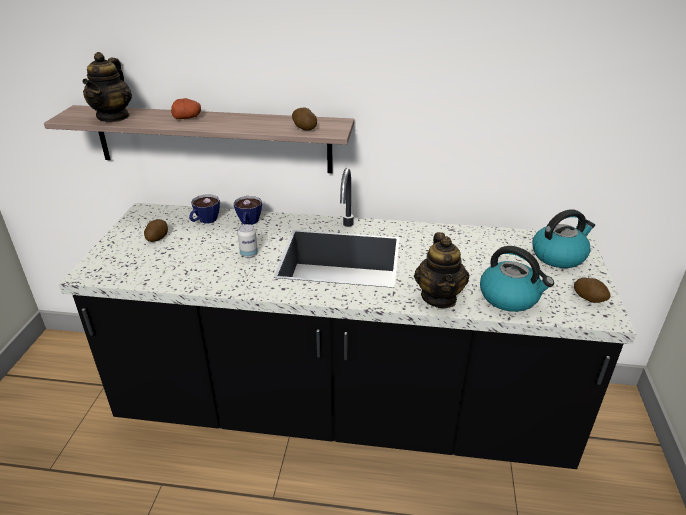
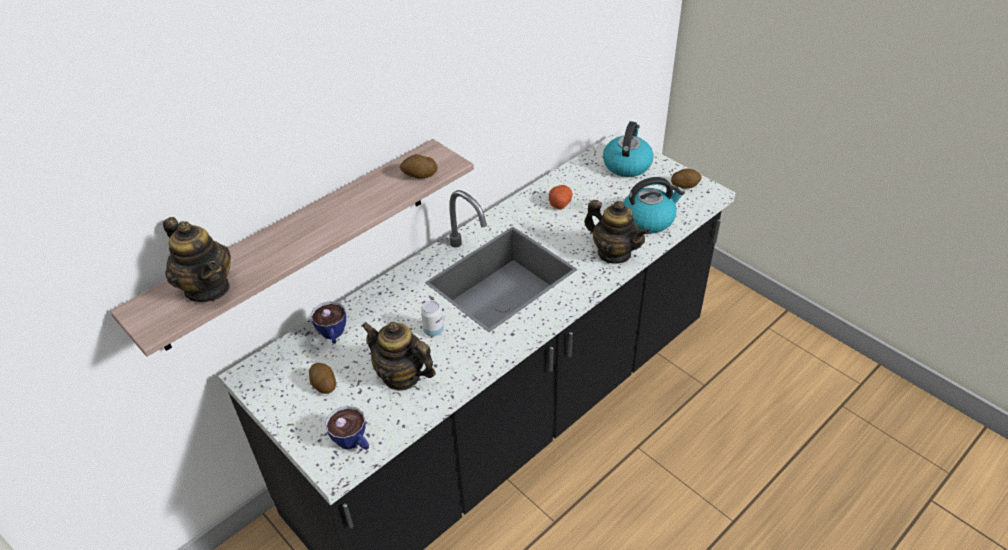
camera: 50 degrees left, 10 degrees up
potato [171,98,201,119] -> potato moved to [549,185,573,210]
cup [234,196,262,225] -> cup moved to [325,406,369,450]
none -> teapot [361,322,436,391]

